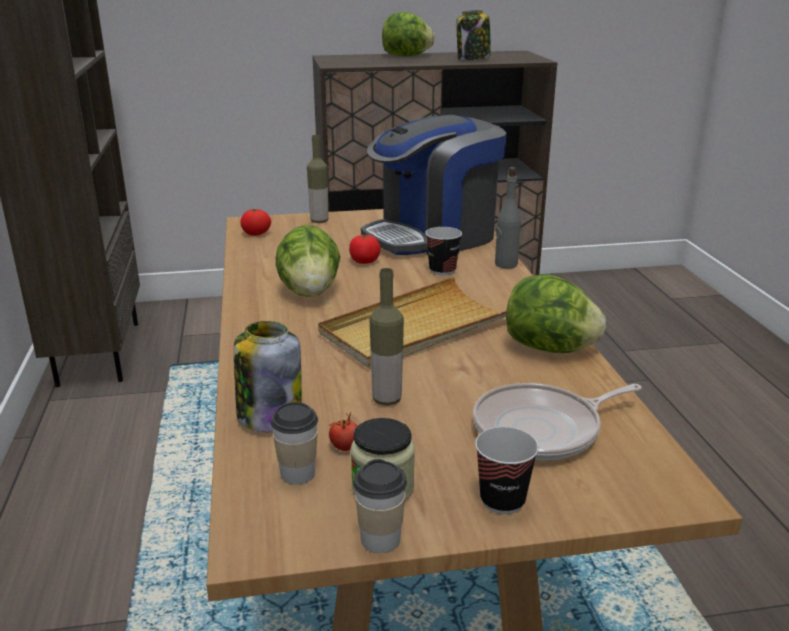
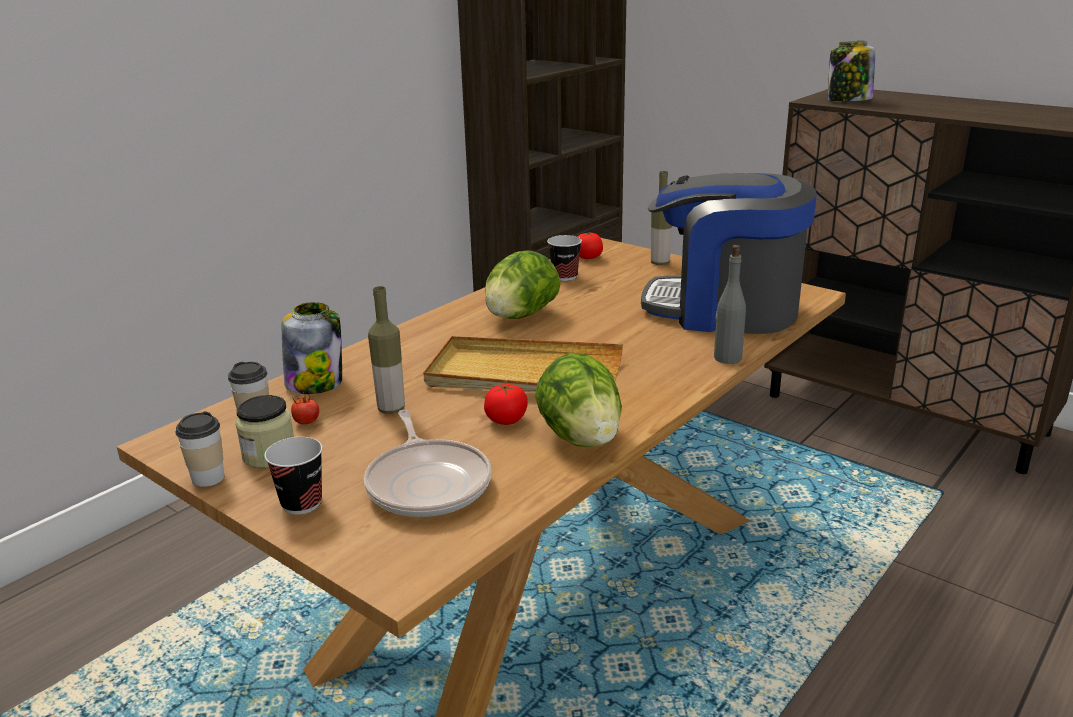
camera: 50 degrees right, 0 degrees up
tomato [349,235,381,264] -> tomato moved to [484,384,528,425]
lettuce [382,12,435,56] -> none
cup [425,227,462,275] -> cup moved to [547,235,582,281]
jar [456,10,491,60] -> jar moved to [828,41,875,102]
frying pan [473,383,642,460] -> frying pan turned 135 degrees counterclockwise [364,409,491,517]

